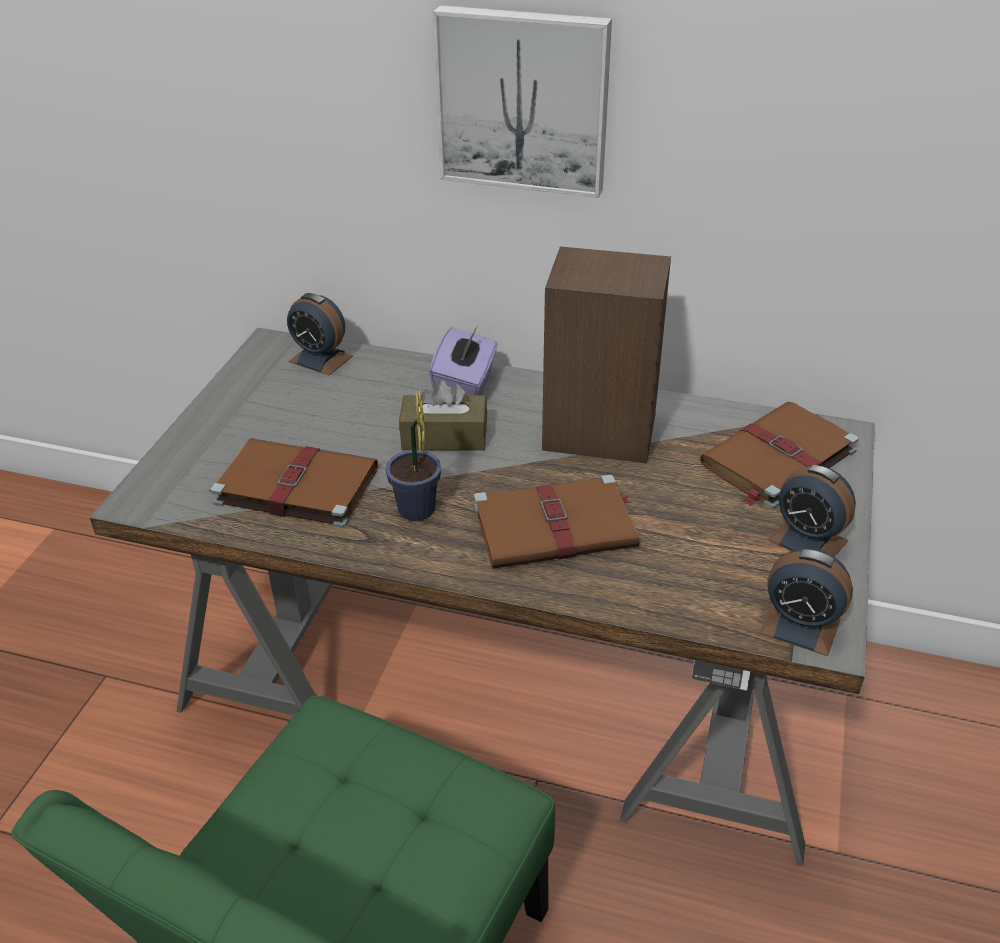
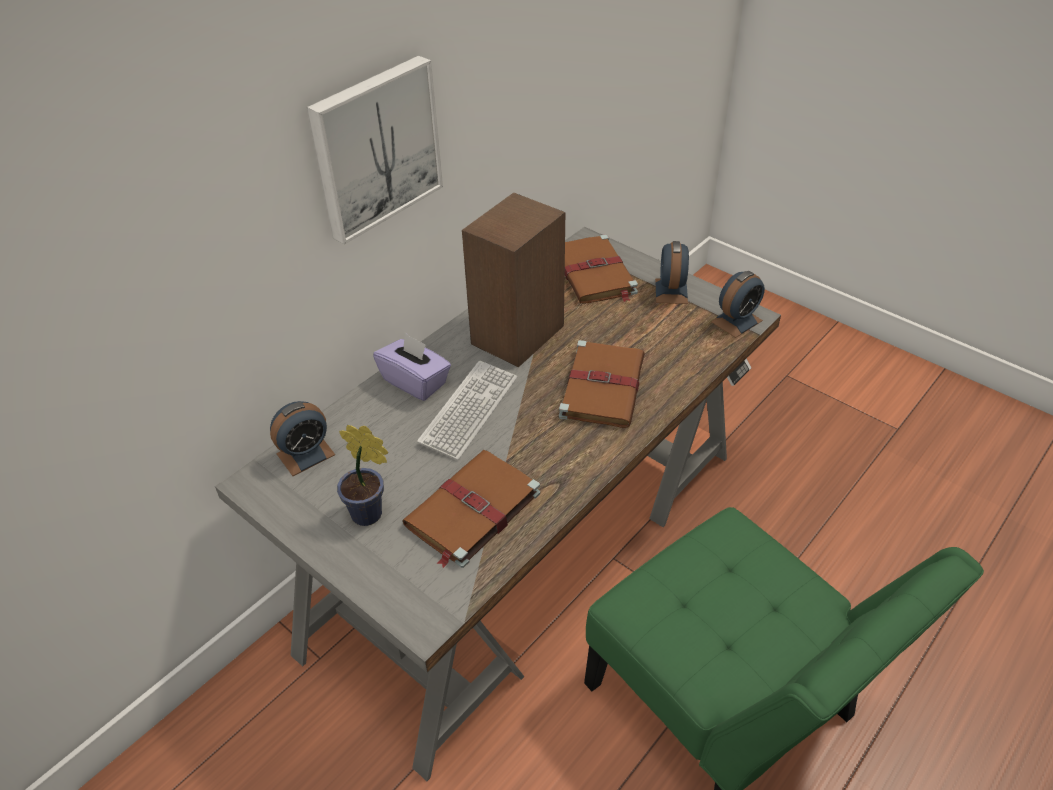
camera: 65 degrees left, 5 degrees up
potted plant [385,389,442,521] -> potted plant moved to [337,425,388,526]
brown tissue box [399,380,487,451] -> keyboard [417,361,517,460]
alarm clock [768,465,856,557] -> alarm clock turned 120 degrees clockwise [655,241,689,304]

